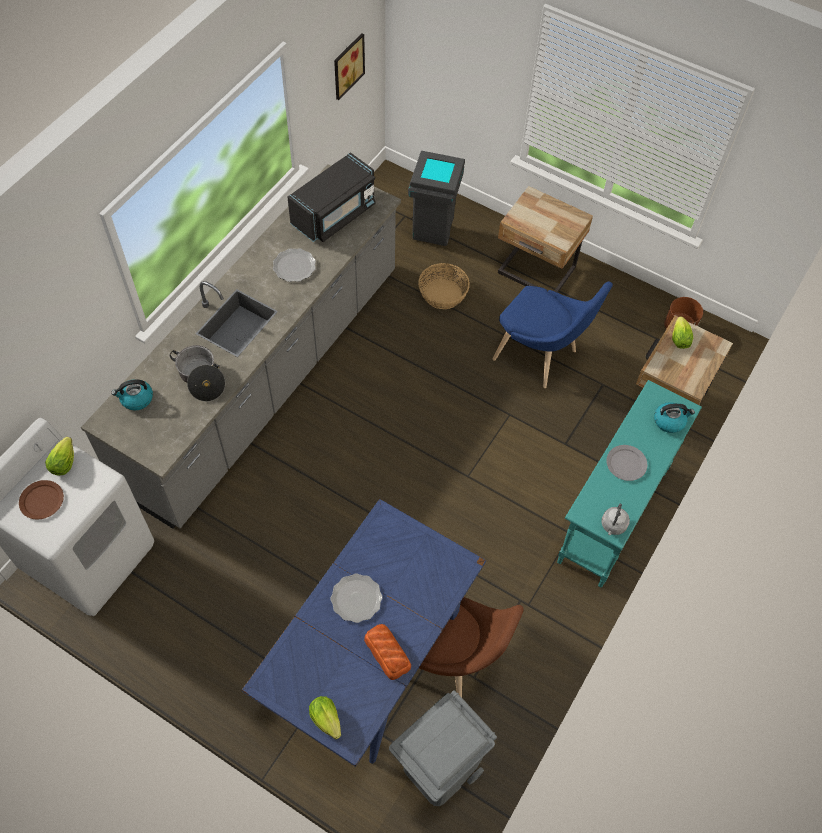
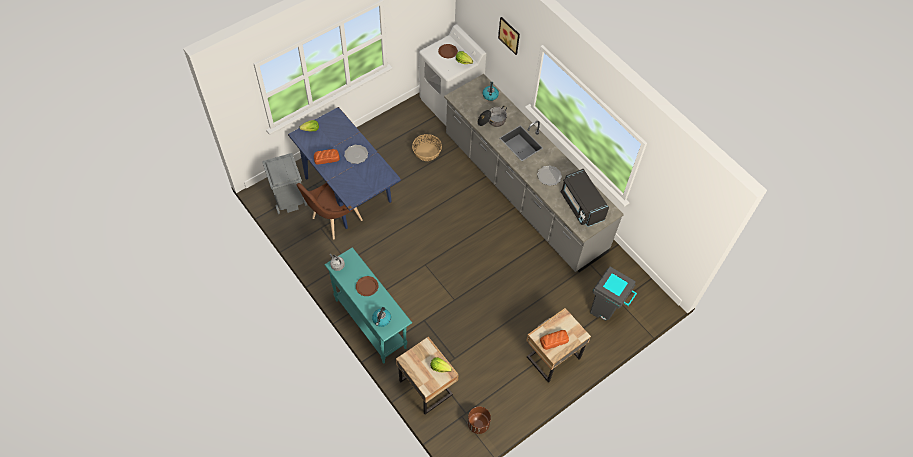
camera: 110 degrees right, 0 degrees up
picture [334,33,365,100] -> picture moved to [498,17,520,55]
basket [418,263,470,309] -> basket moved to [412,134,442,161]
blue chair [493,282,613,388] -> none
grey plate [606,445,648,481] -> brown plate [356,276,378,296]
none -> bread [540,330,569,350]

